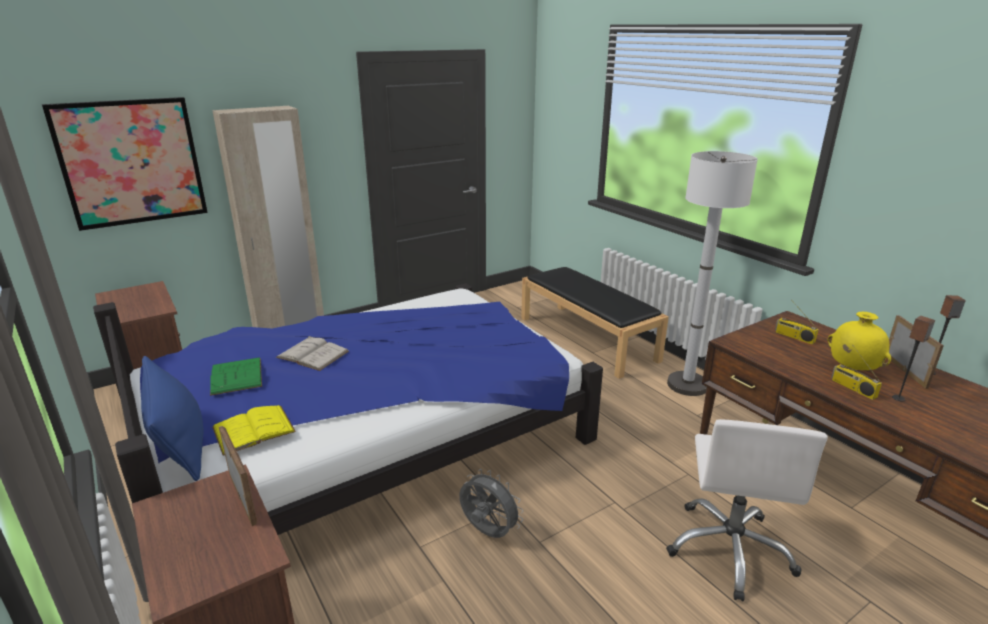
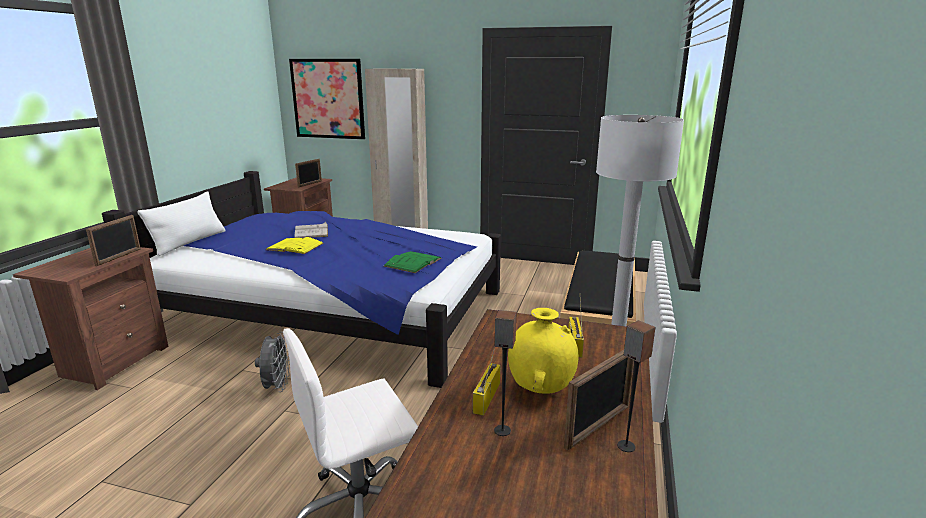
camera: 50 degrees right, 5 degrees down
blue pillow [141,356,203,481] -> white pillow [137,191,226,256]
green book [210,357,262,396] -> green book moved to [384,251,442,273]
yellow book [212,405,296,456] -> yellow book moved to [266,237,324,254]
none -> picture frame [295,159,322,187]

